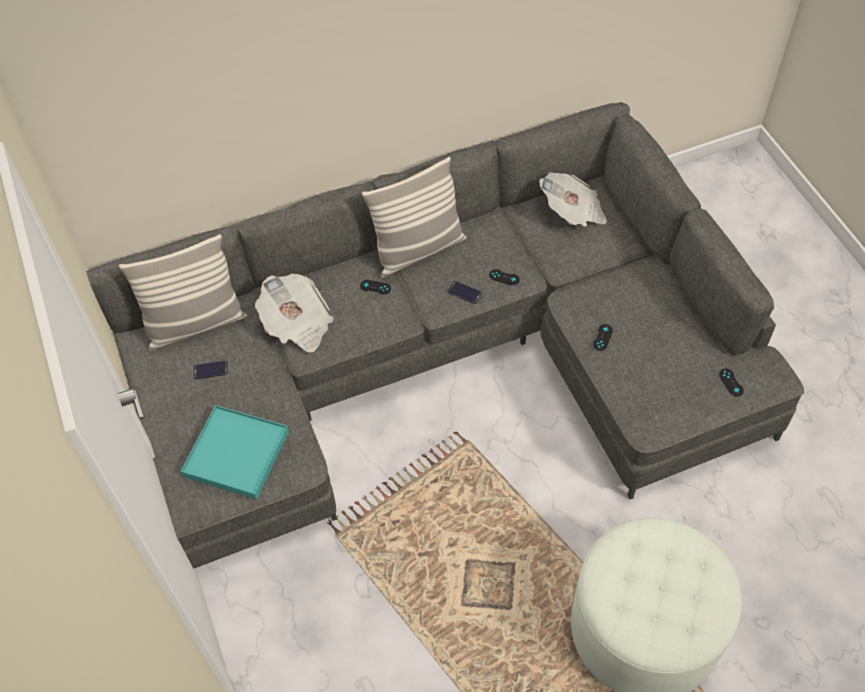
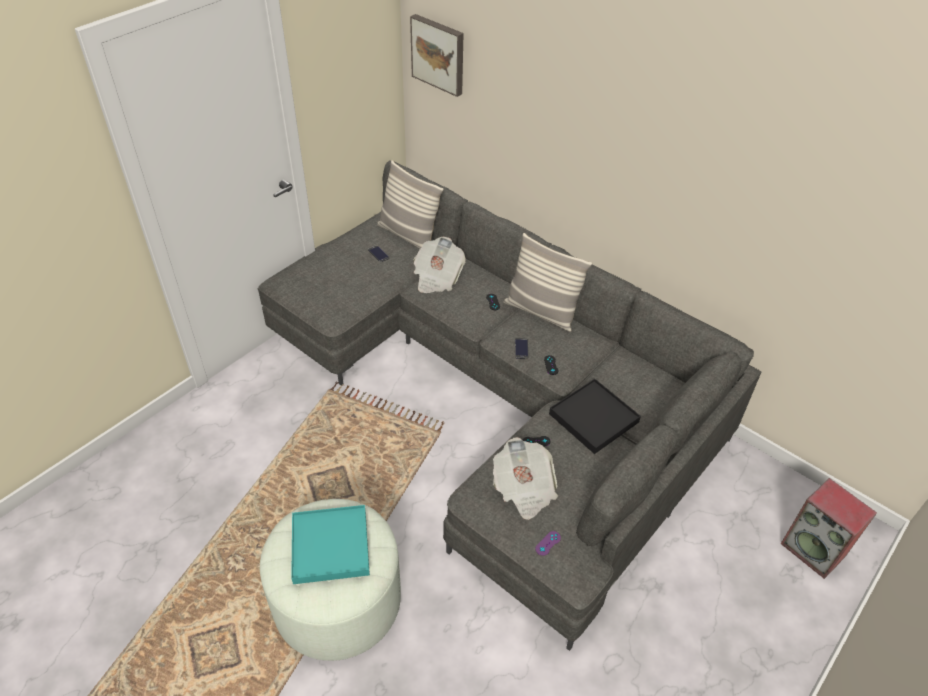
camera: 60 degrees right, 10 degrees down
turquoise tray [181,405,289,500] -> turquoise tray moved to [291,505,370,584]
newspaper [539,172,607,227] -> newspaper moved to [493,437,558,520]
black game controller [719,368,744,397] -> purple game controller [535,531,561,556]
none -> picture [410,14,463,97]
none -> black tray [549,379,641,454]
none -> speaker [781,478,877,579]

